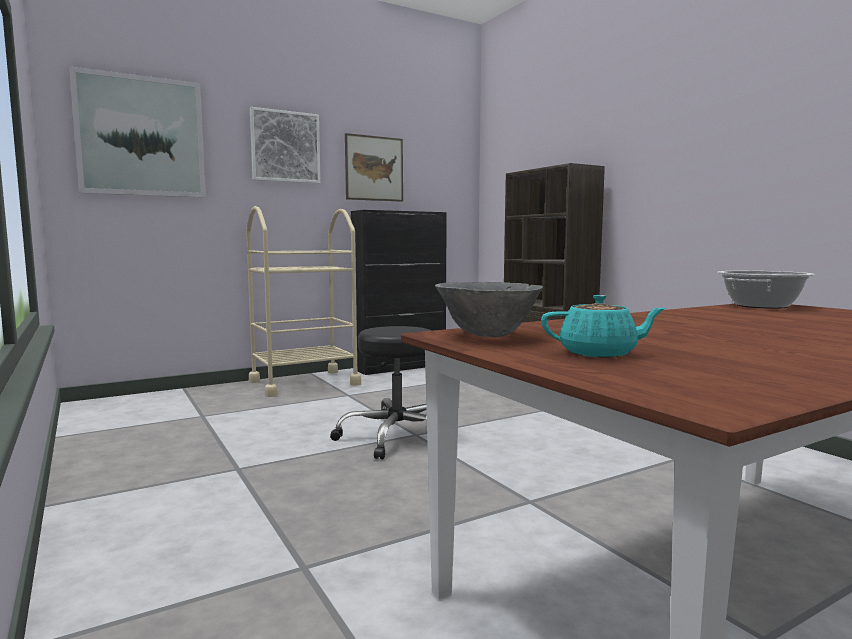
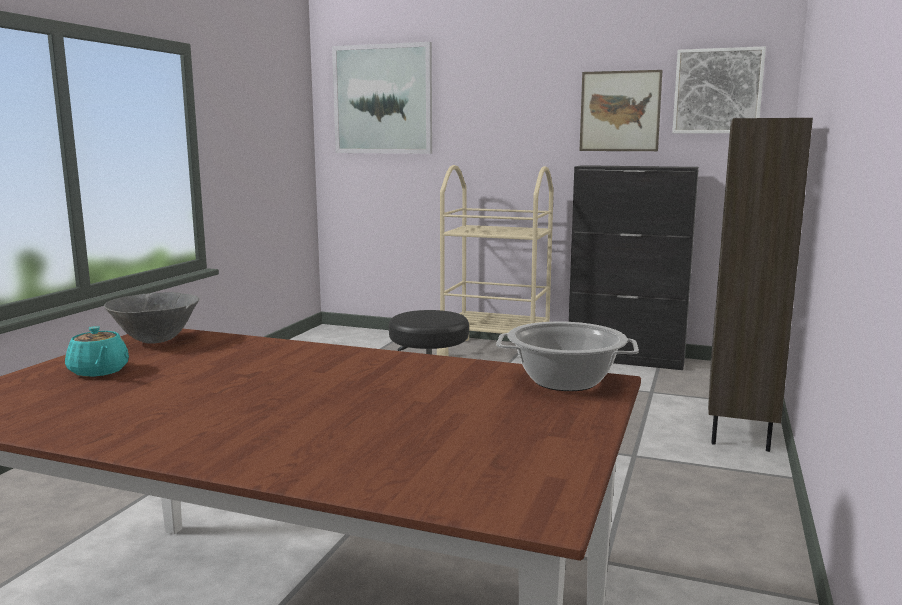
camera: 50 degrees right, 5 degrees up
picture [250,107,321,184] -> picture moved to [672,46,766,133]

